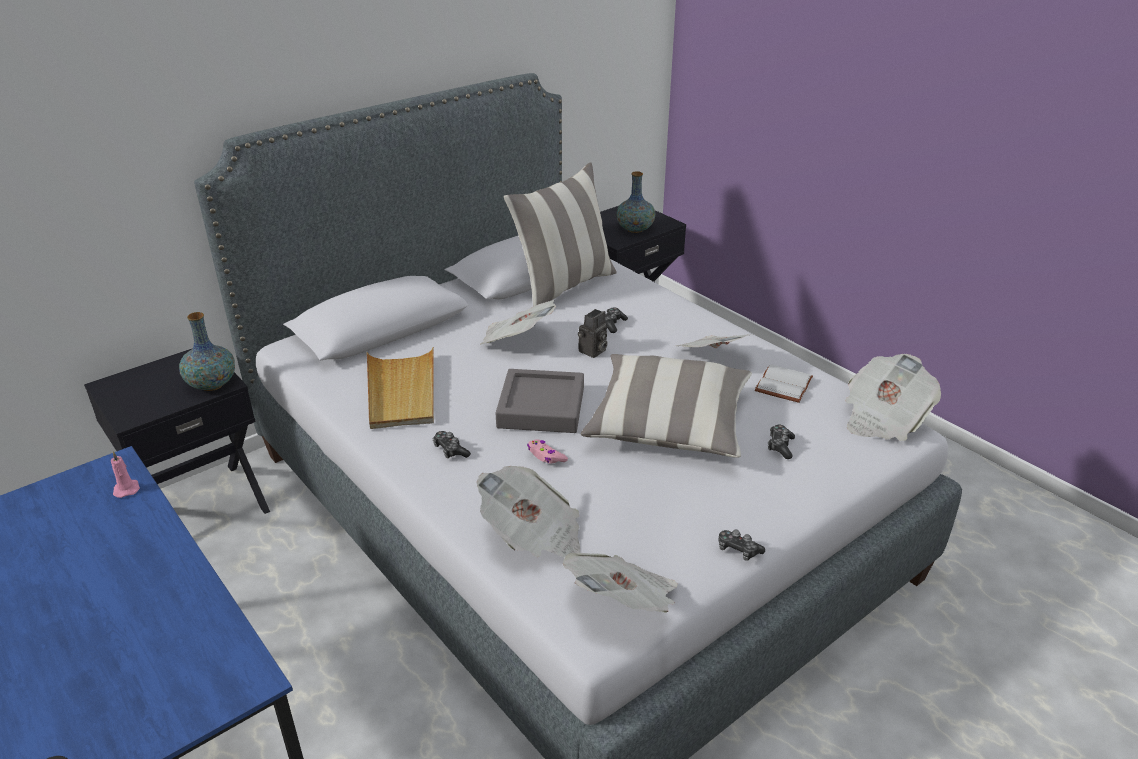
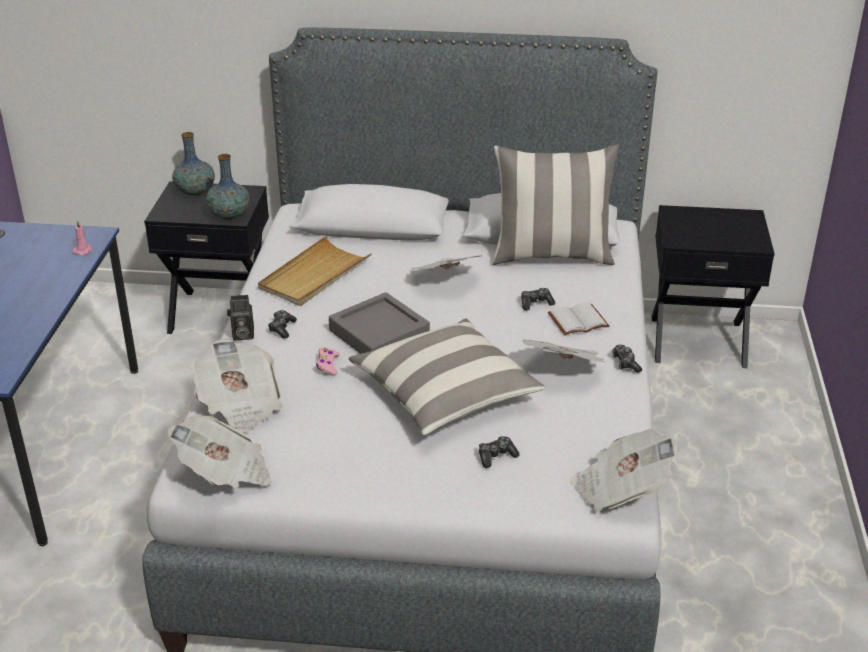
camera: 45 degrees right, 0 degrees up
camera [578,309,608,358] -> camera moved to [227,295,254,340]
vase [616,171,655,233] -> vase moved to [172,132,215,196]
game controller [718,530,765,561] -> game controller moved to [612,345,642,373]
white book [755,364,813,403] -> white book moved to [548,303,609,335]

